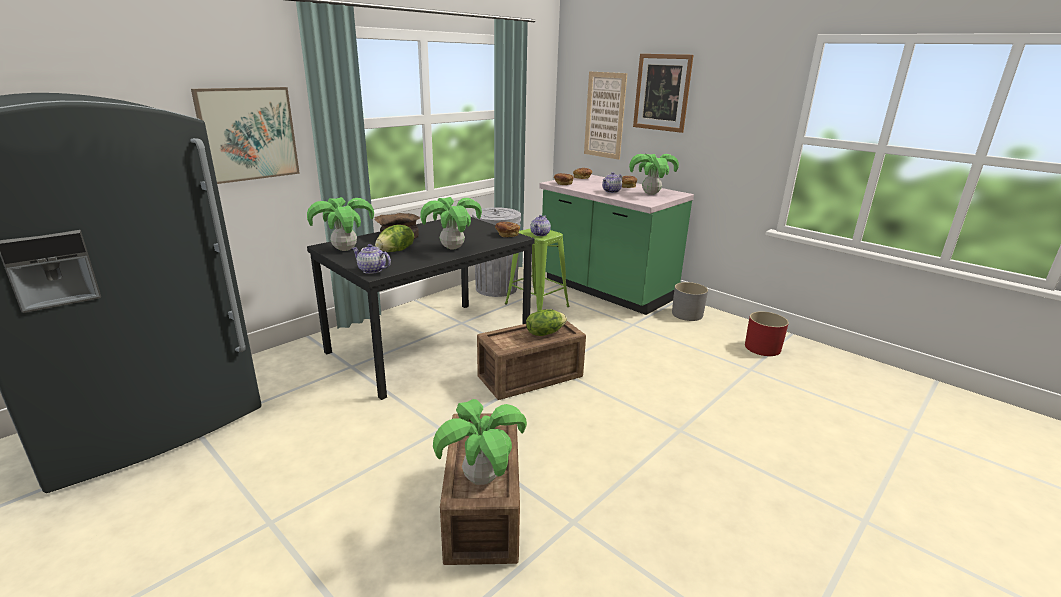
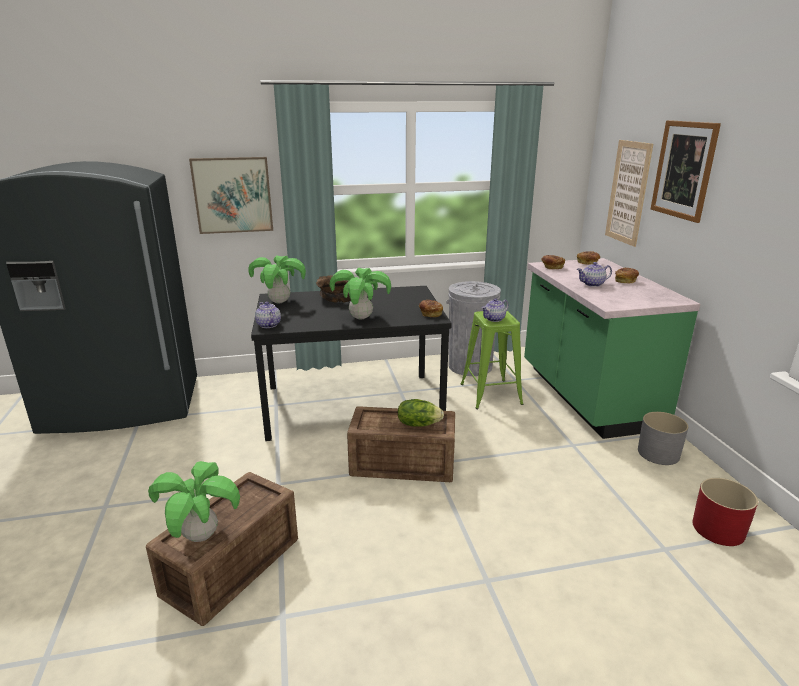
camera: 35 degrees right, 0 degrees up
lettuce [375,225,414,252] -> none
potted plant [629,154,679,195] -> none

